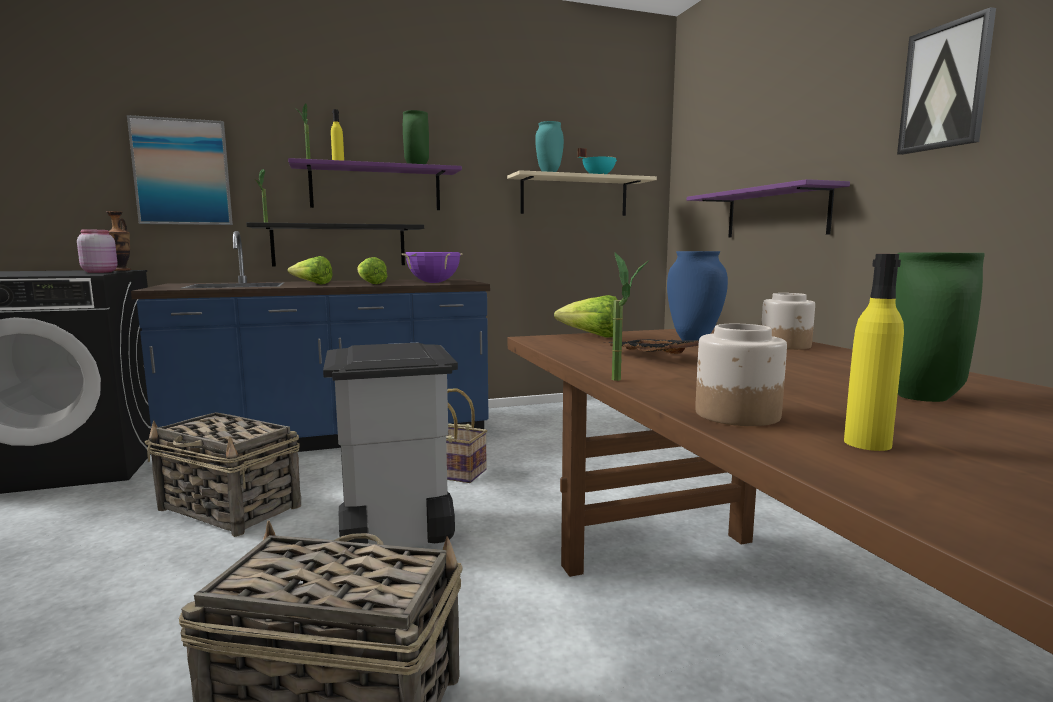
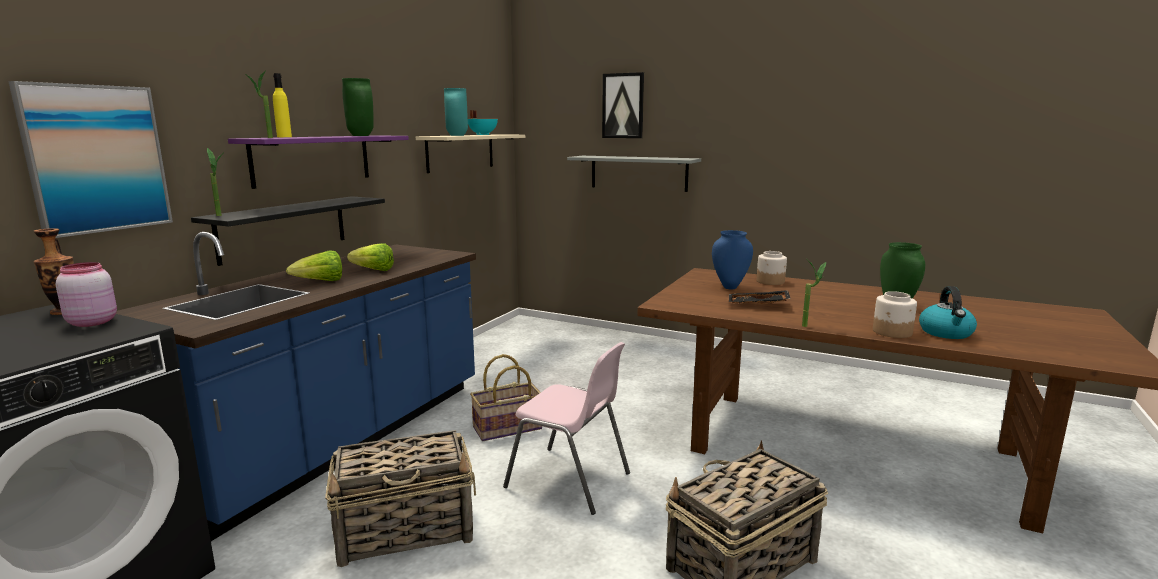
camera: 45 degrees left, 5 degrees up
grey trash can [323,343,458,547] -> pink chair [503,342,630,515]
purple cooking pot [402,252,463,283] -> none
lettuce [554,295,618,338] -> none
purple shelf [687,179,850,237] -> grey shelf [567,156,701,192]
yellow bottle [844,254,904,451] -> kettle [919,286,977,339]
picture [897,7,996,155] -> picture moved to [602,72,644,138]

